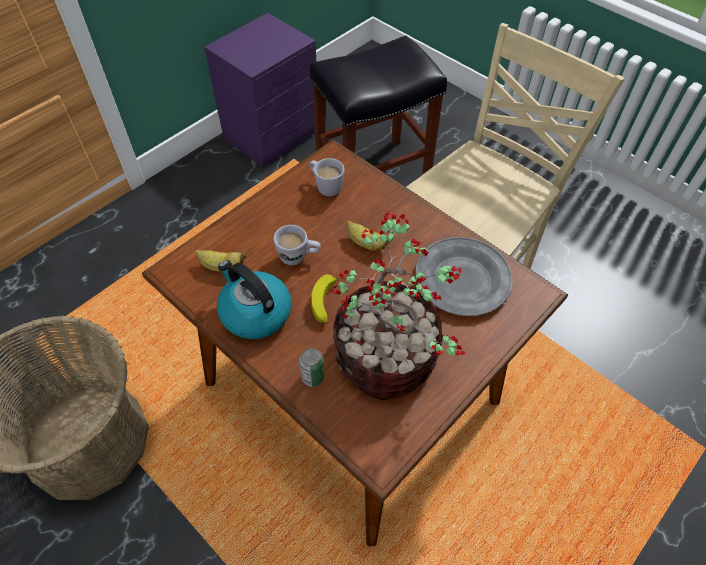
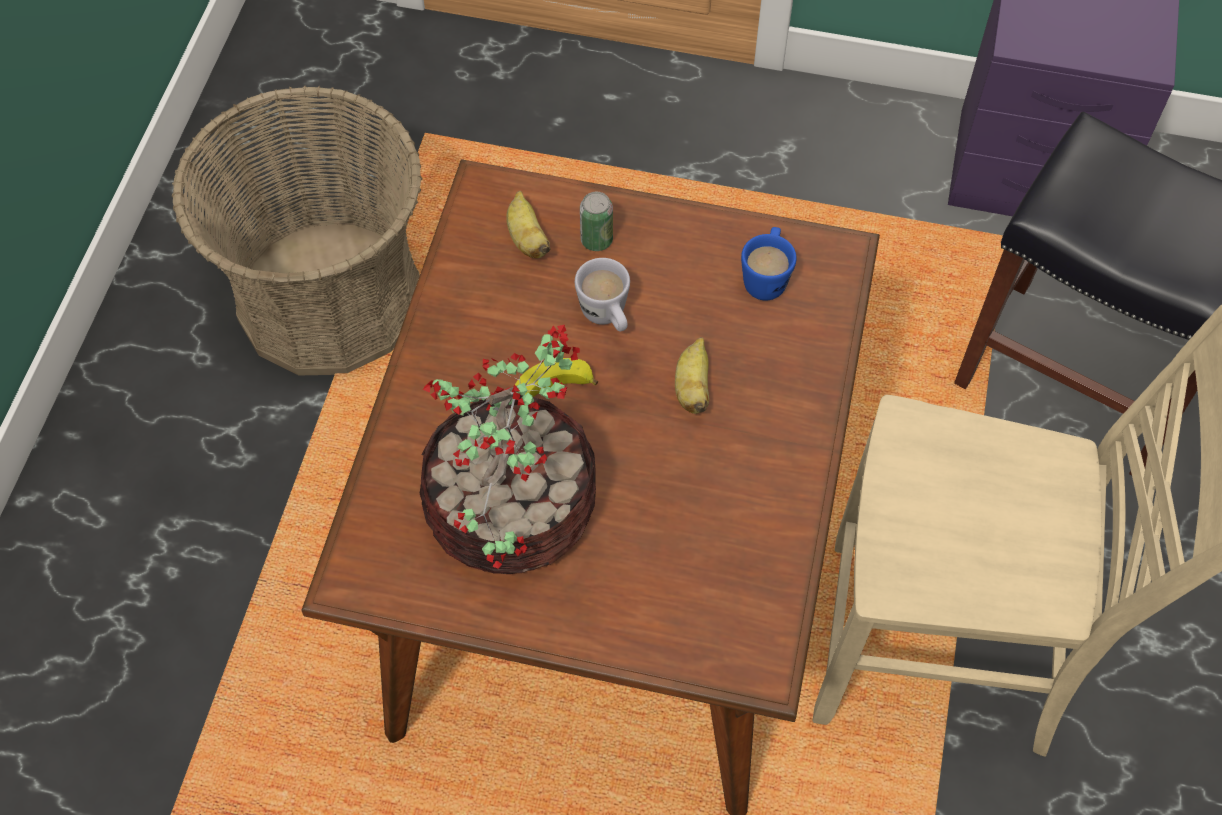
camera: 60 degrees right, 5 degrees up
kettle [217,260,291,339] -> none
can [299,348,324,387] -> can moved to [580,192,613,251]
white mug [309,158,345,196] -> blue mug [741,227,797,301]
grey plate [415,237,513,316] -> none

